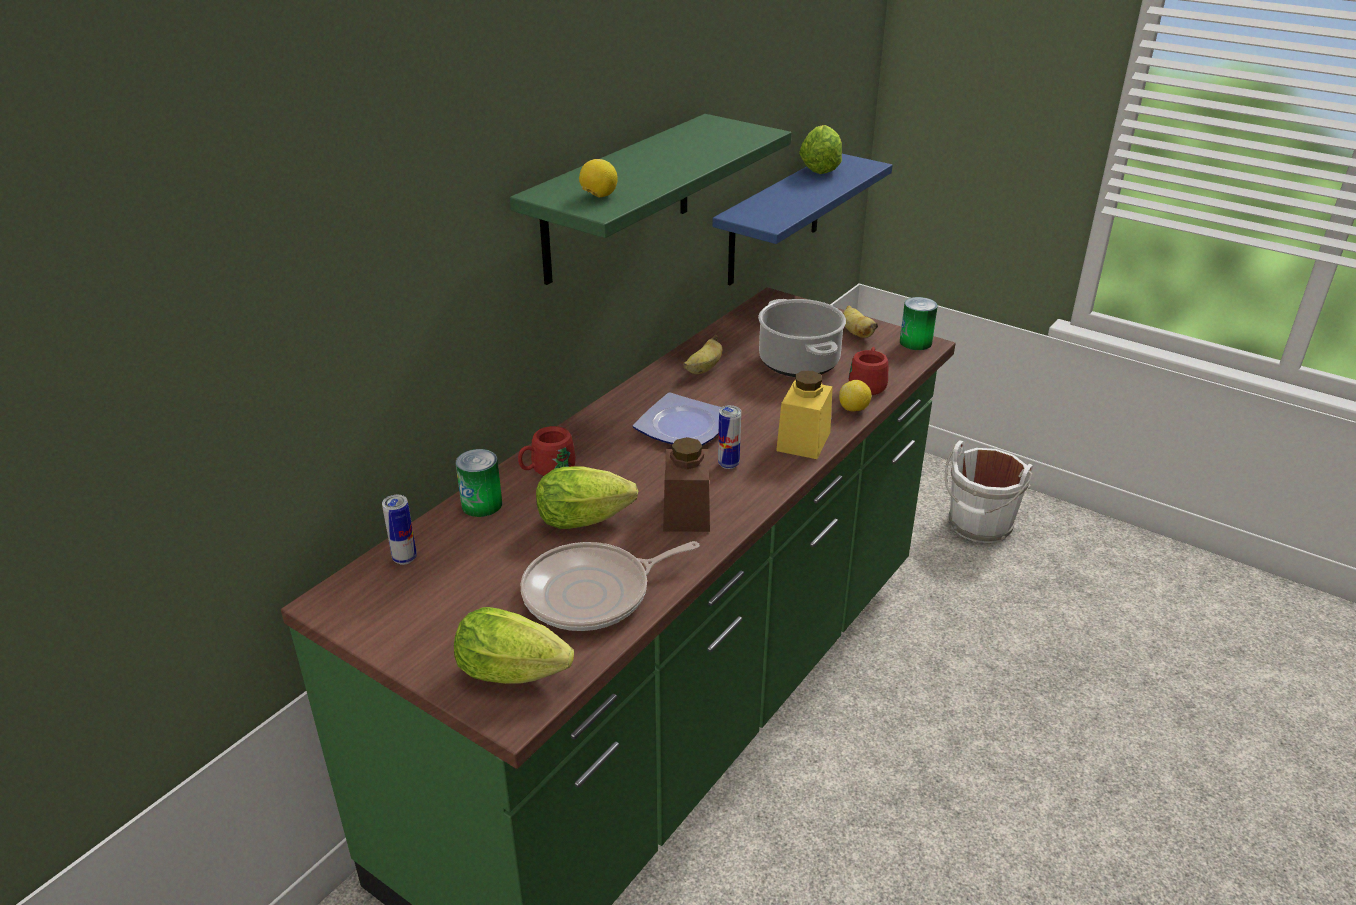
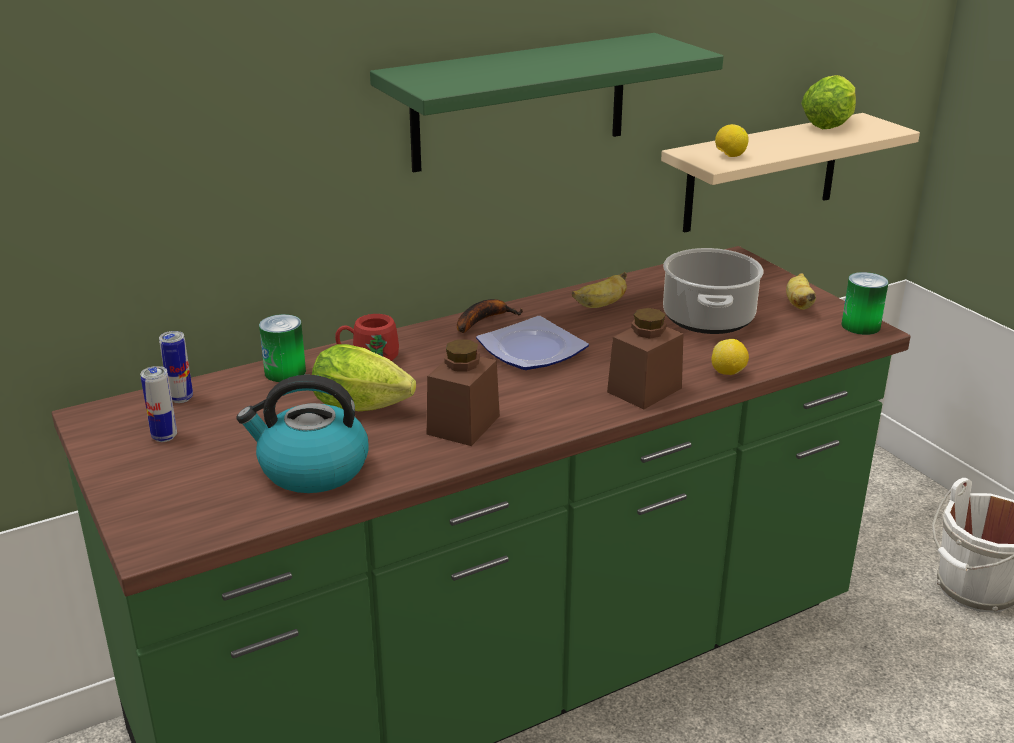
camera: 25 degrees right, 5 degrees down
lettuce [454,607,574,684] -> none
frying pan [521,541,700,631] -> kettle [236,375,369,493]
lemon [579,159,618,198] -> lemon moved to [715,124,749,157]
blue shelf [713,154,893,285] -> beige shelf [661,113,920,233]
can [718,405,741,469] -> can moved to [140,366,177,442]
yellow jar [776,371,833,459] -> brown jar [607,308,683,409]
red mug [849,347,888,395] -> none
none -> banana [457,299,523,333]

